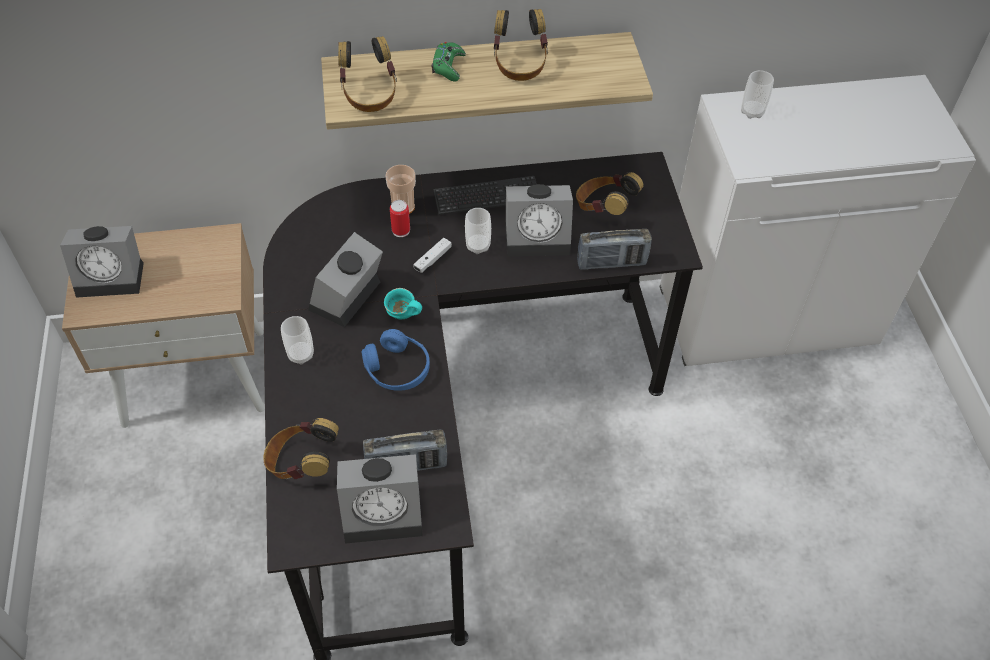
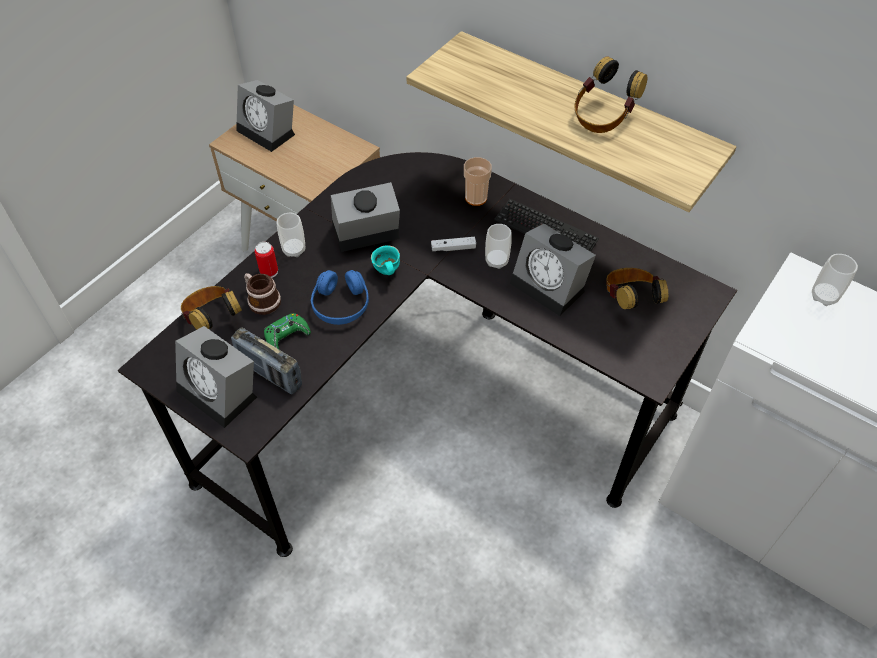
camera: 45 degrees right, 0 degrees up
headphones [338,36,397,112] -> none
can [390,200,410,237] -> can moved to [255,242,278,278]
green game controller [432,42,466,81] -> green game controller moved to [264,313,311,349]
radio [577,229,652,270] -> none
none -> mug [244,273,281,315]

